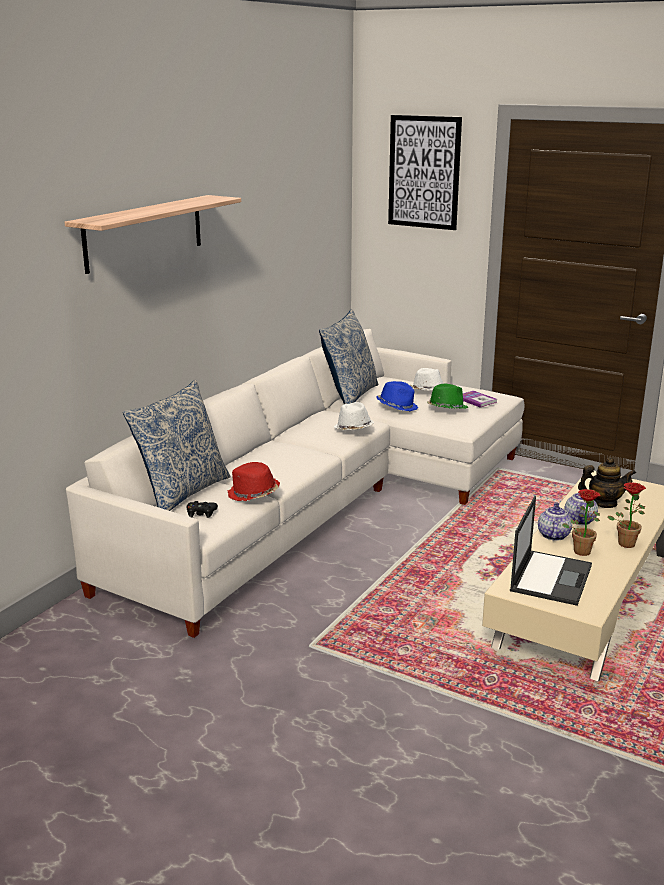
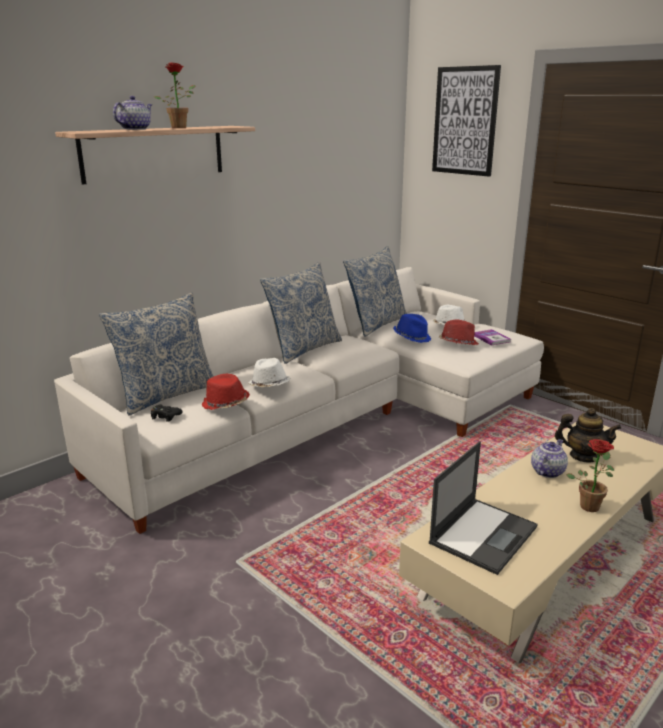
camera: 15 degrees right, 0 degrees up
white hat [333,402,374,430] -> white hat moved to [248,358,290,387]
green hat [427,384,468,409] -> red hat [439,320,478,345]
teapot [538,502,572,541] -> teapot moved to [113,96,152,130]
potted plant [562,489,600,556] -> potted plant moved to [154,63,195,128]
none -> pillow [260,262,342,364]

